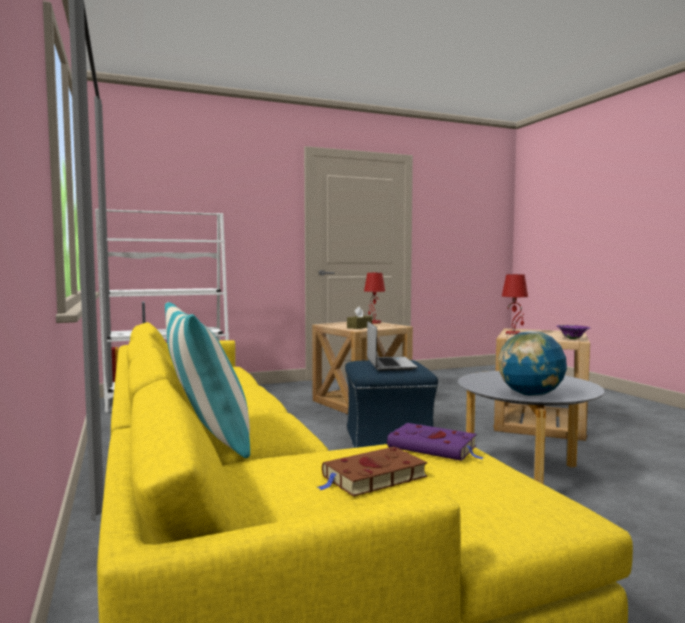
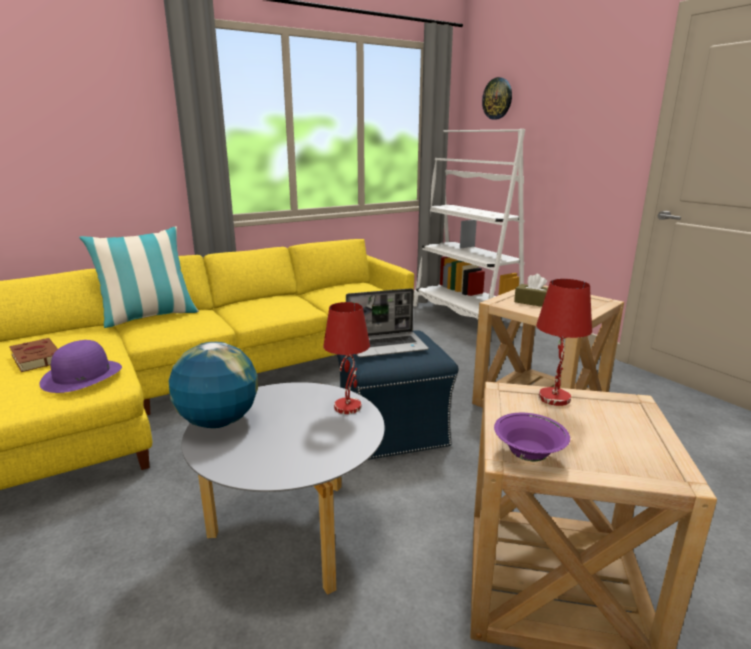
camera: 80 degrees right, 15 degrees up
red table lamp [364,273,385,324] -> red table lamp moved to [323,302,370,414]
purple book [387,423,485,461] -> purple hat [39,340,122,393]
none -> wall clock [482,77,512,120]

